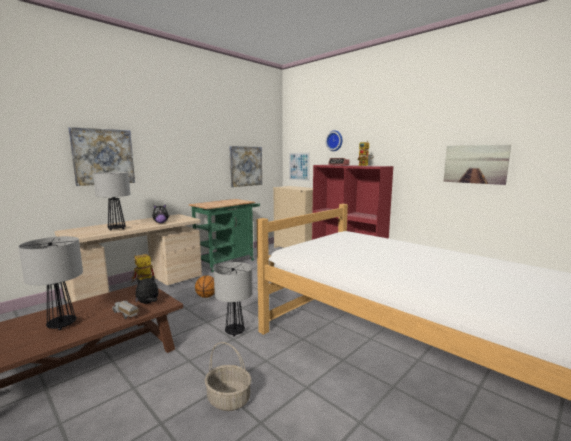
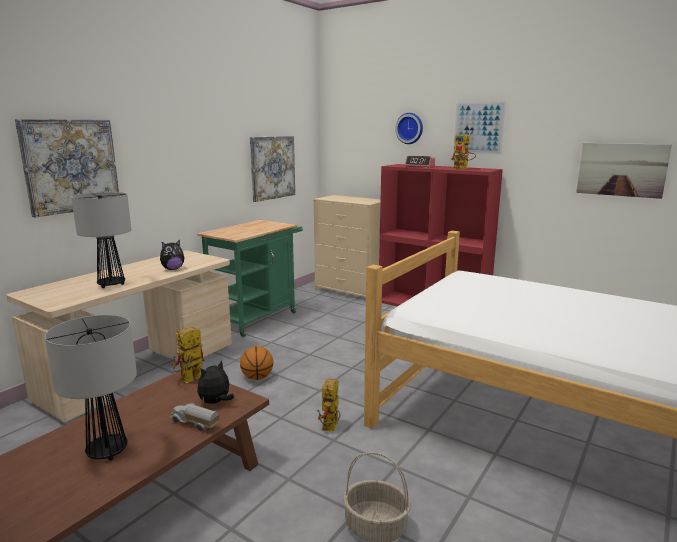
camera: 10 degrees left, 5 degrees up
table lamp [214,262,253,337] -> toy robot [317,378,341,432]
picture [289,153,310,181] -> picture moved to [453,101,506,155]

